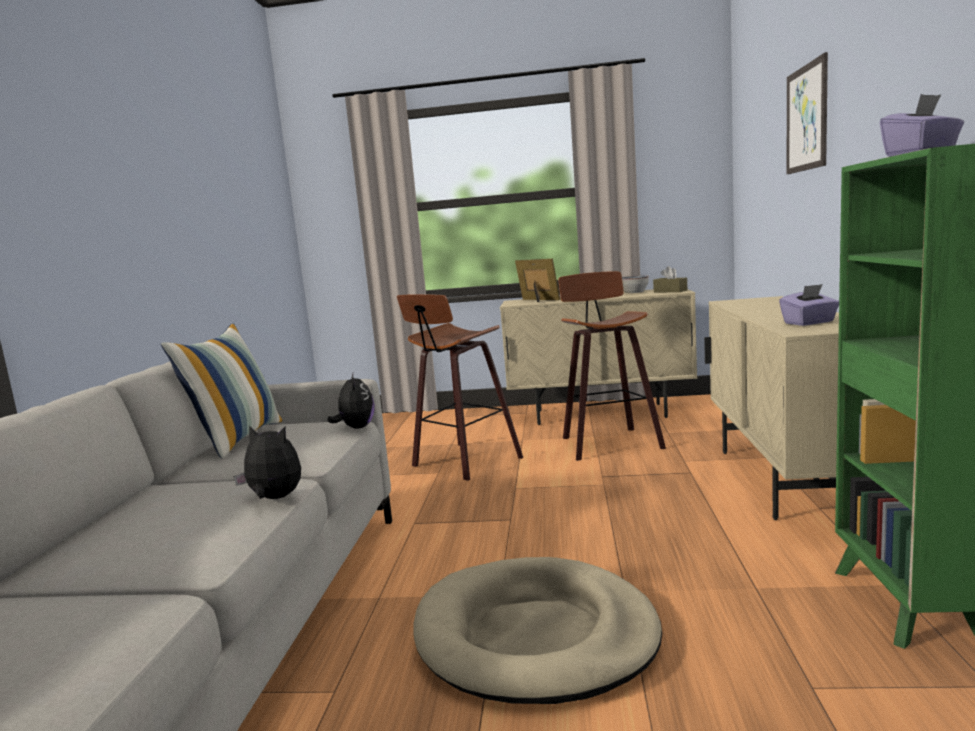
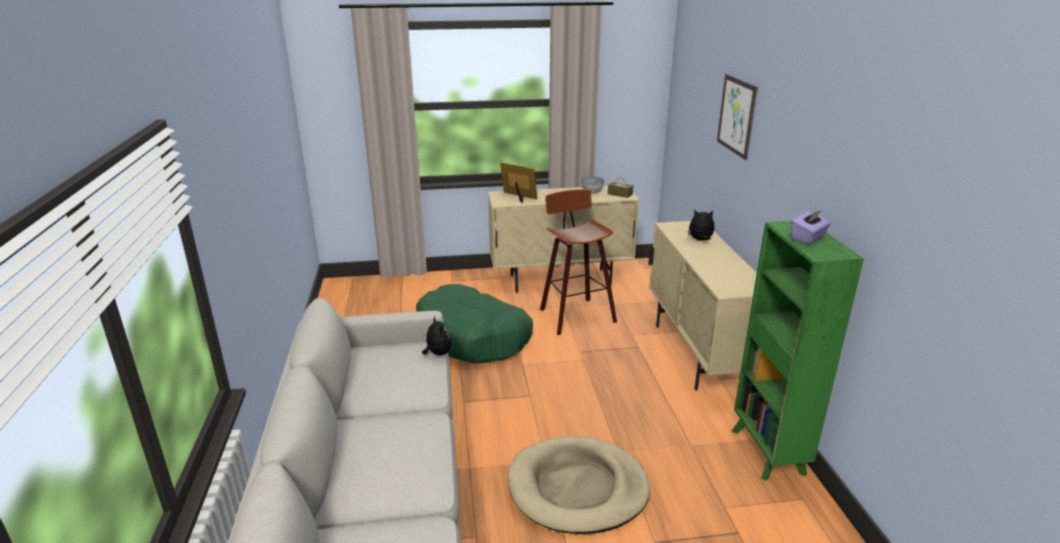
camera: 15 degrees left, 15 degrees up
pillow [161,324,283,459] -> none
plush toy [234,425,301,499] -> plush toy moved to [688,210,714,240]
stool [397,294,523,481] -> green dog bed [416,284,533,363]
purple tissue box [779,284,839,326] -> none

